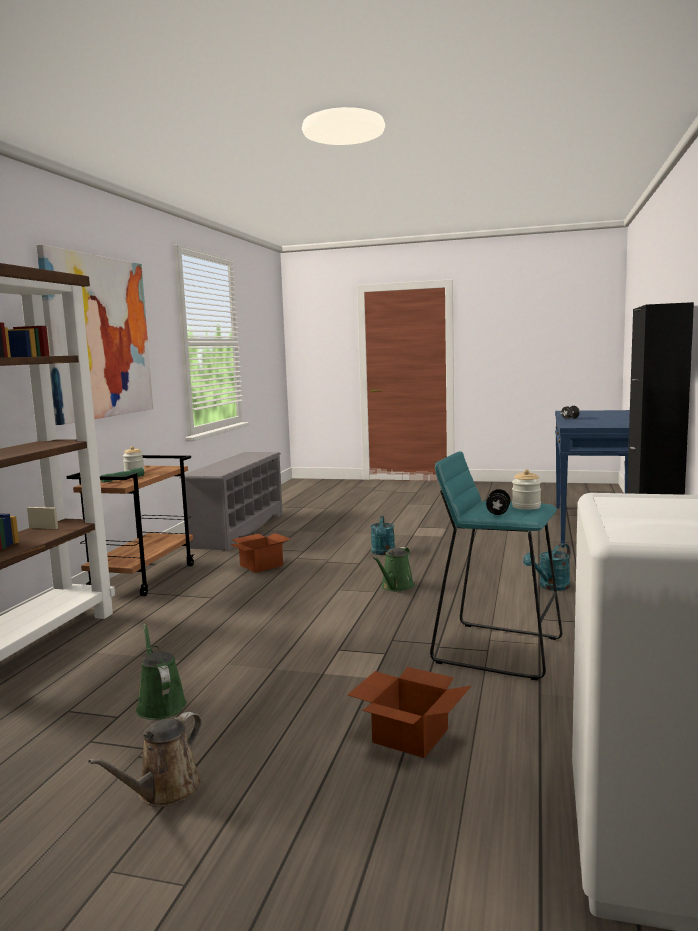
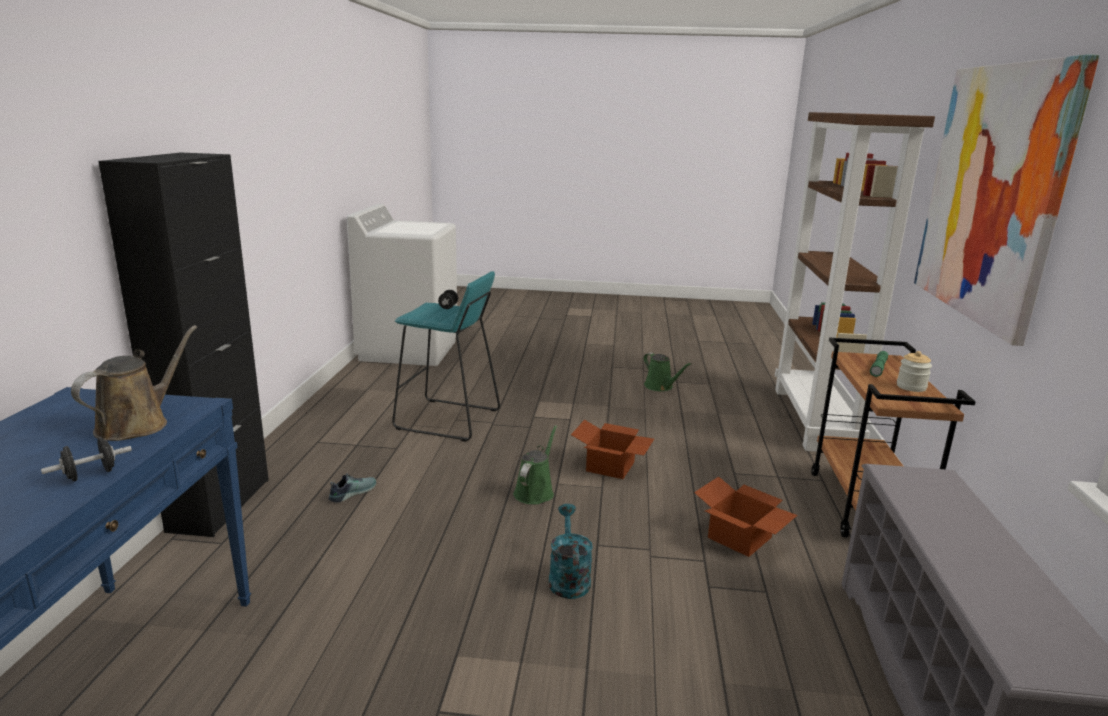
camera: 170 degrees right, 10 degrees up
brown watering can [88,712,202,807] -> brown watering can moved to [71,325,197,441]
cardboard box [347,667,471,758] -> cardboard box moved to [571,420,654,479]
jar [512,469,541,510] -> none
turquoise watering can [523,543,571,591] -> shoe [329,473,376,503]

